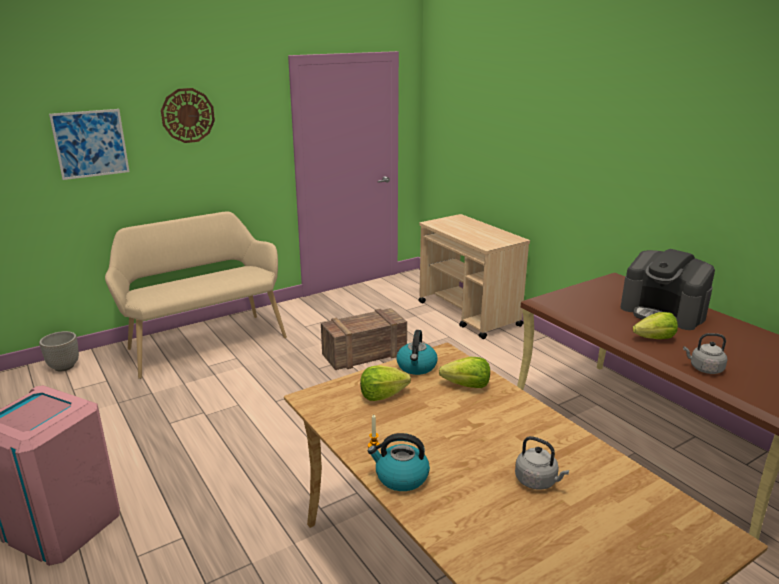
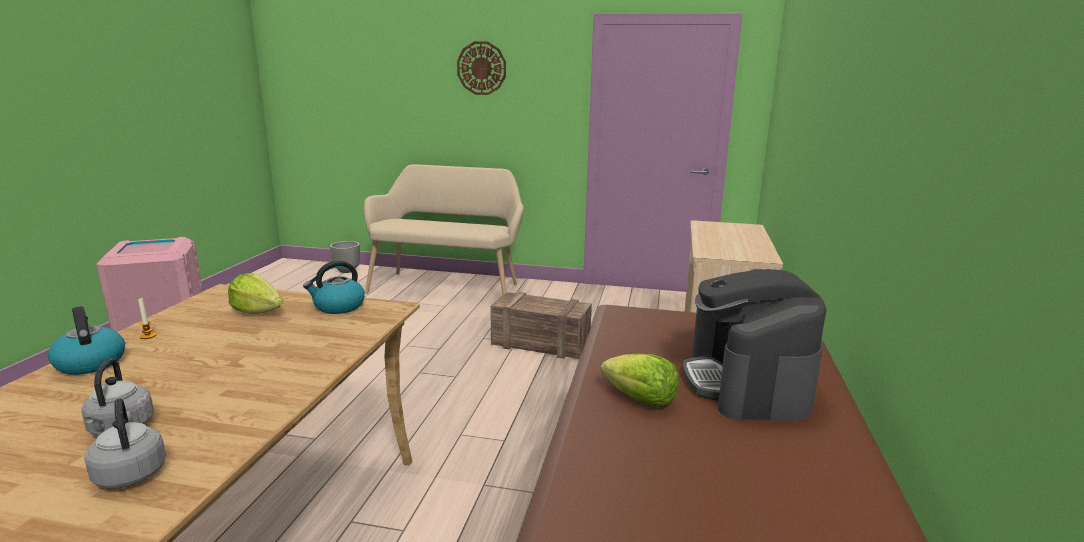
camera: 45 degrees right, 5 degrees down
picture [49,109,130,180] -> none
lettuce [439,357,490,388] -> none
grey kettle [683,333,727,374] -> grey kettle moved to [84,398,166,488]

